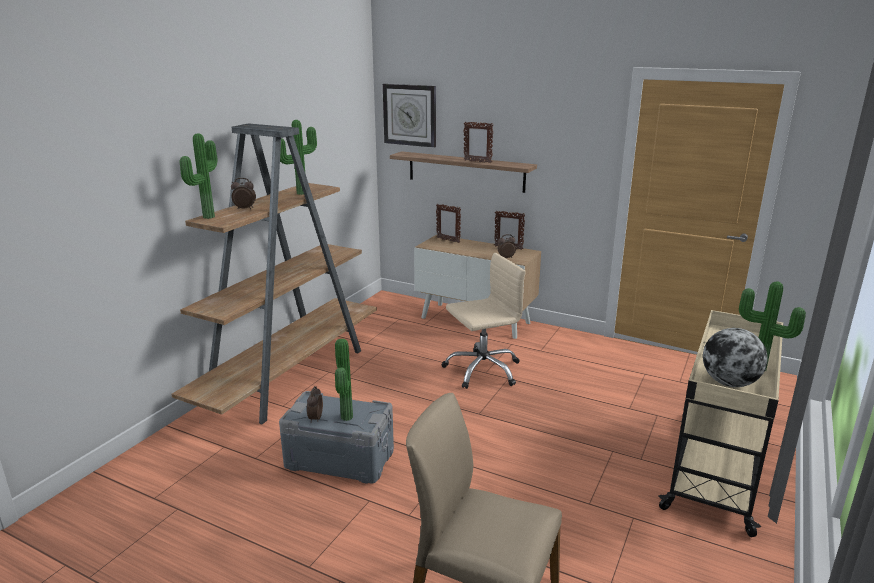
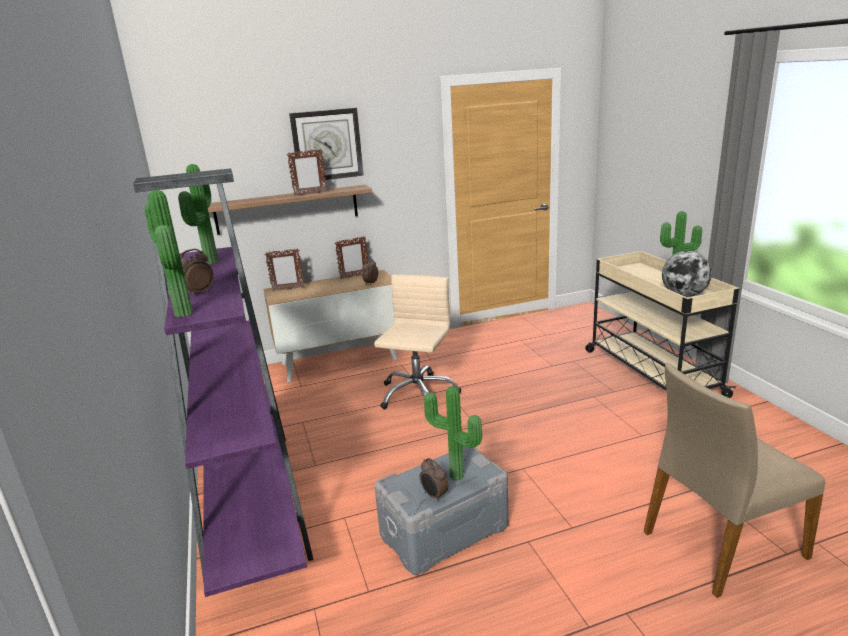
camera: 45 degrees left, 0 degrees up
brown bookcase [171,123,377,424] -> purple bookcase [133,168,313,597]
wall clock [383,84,436,148] -> wall clock moved to [289,108,364,180]

